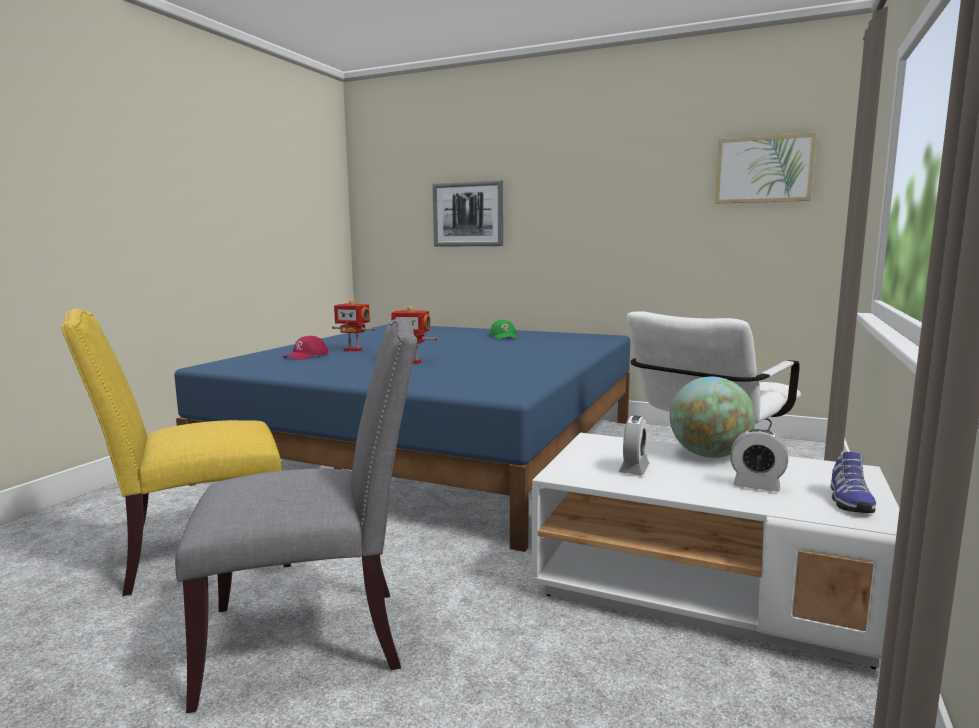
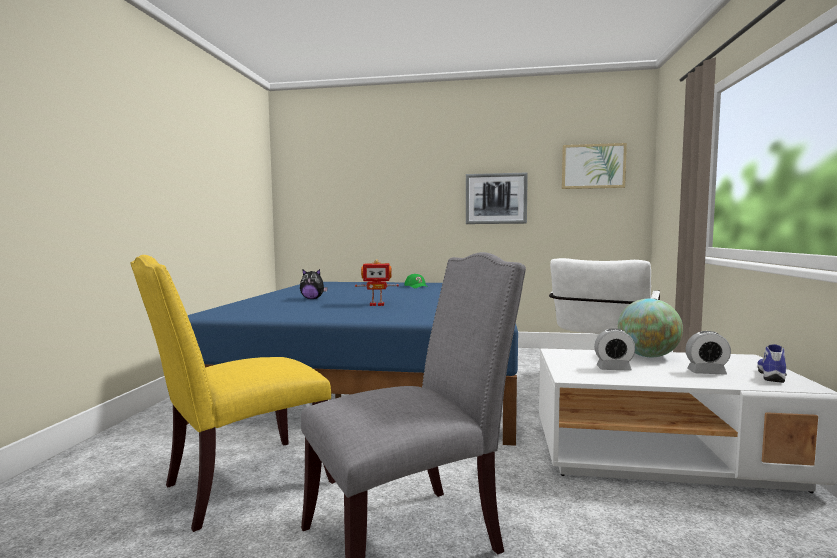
camera: 15 degrees left, 5 degrees down
red cap [283,336,329,360] -> none
toy robot [332,299,375,351] -> plush toy [300,269,328,299]
picture [433,180,503,247] -> picture moved to [466,172,528,224]
alarm clock [618,416,649,475] -> alarm clock turned 90 degrees clockwise [594,328,635,371]
shoe [831,451,876,513] -> shoe turned 150 degrees counterclockwise [757,344,787,383]

